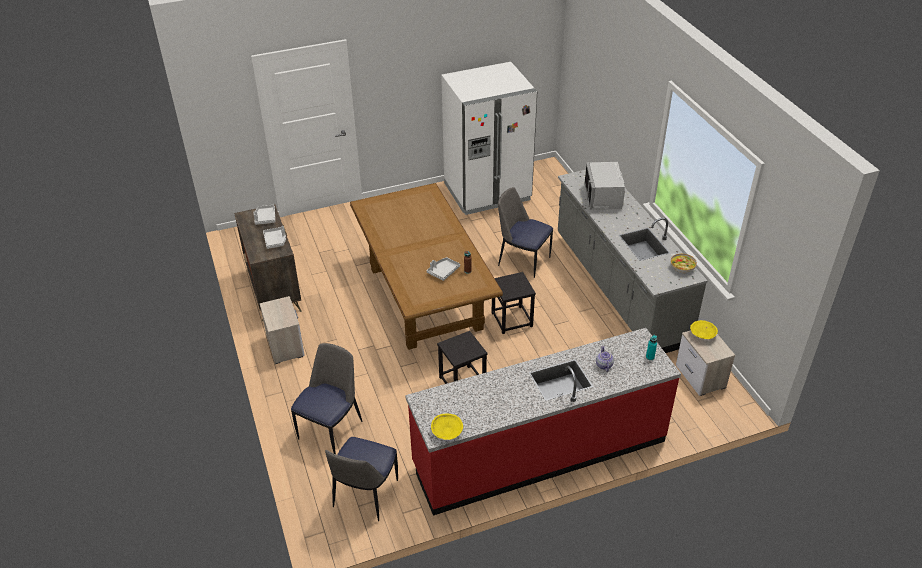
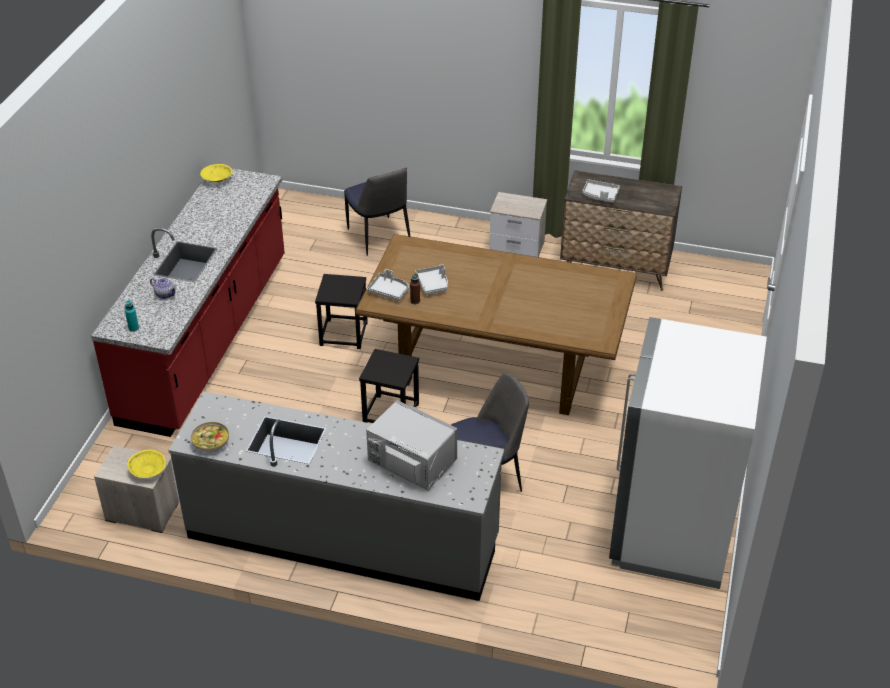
camera: 125 degrees right, 0 degrees up
grey tray [254,205,275,225] -> grey tray moved to [367,269,409,301]
chair [325,437,398,521] -> none

